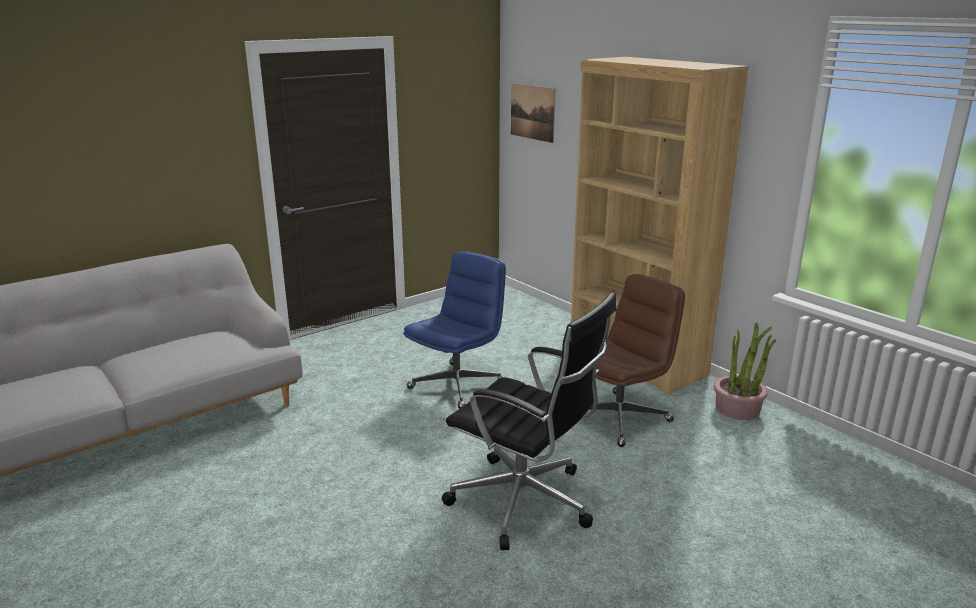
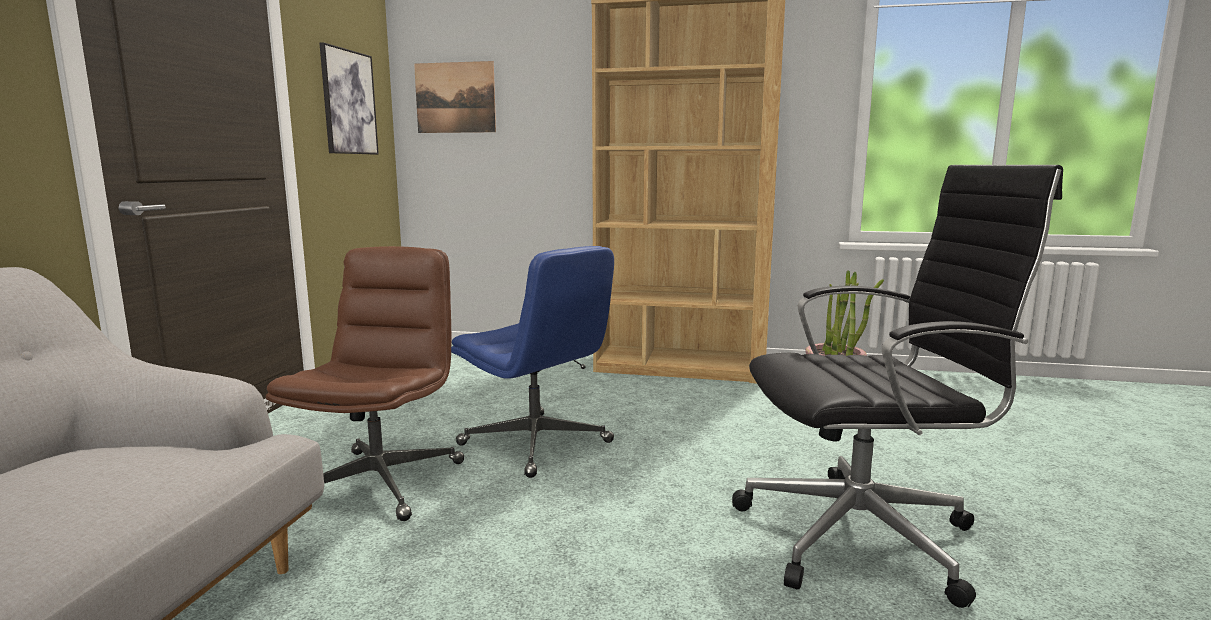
camera: 40 degrees left, 10 degrees down
blue office chair [403,251,506,409] -> blue office chair turned 135 degrees clockwise [451,246,614,478]
brown office chair [589,274,685,447] -> brown office chair moved to [266,246,464,521]
none -> picture [319,42,379,155]

